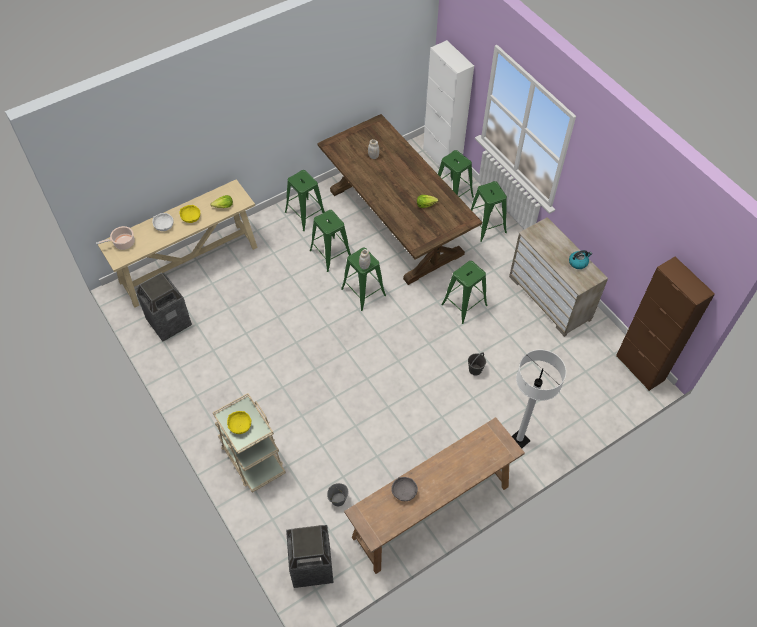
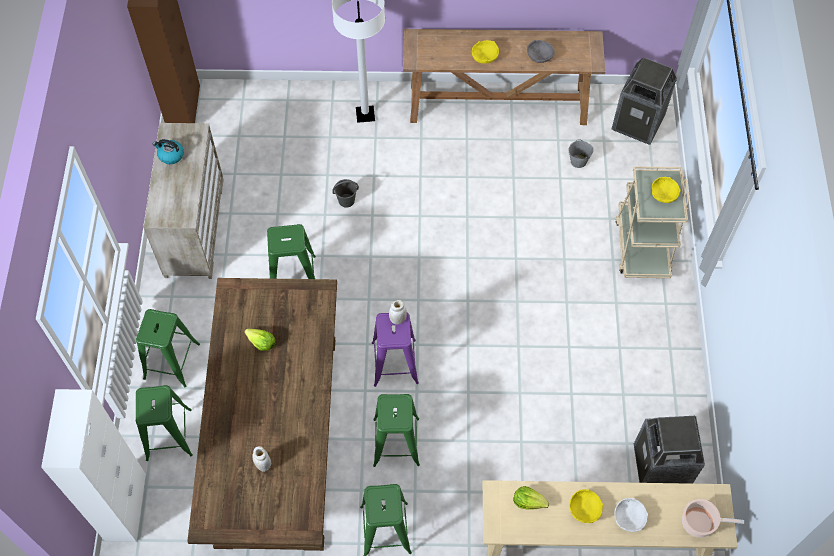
camera: 145 degrees left, 5 degrees up
green stool [341,248,386,311] -> purple stool [372,313,419,387]
none -> yellow bowl [472,40,499,64]

